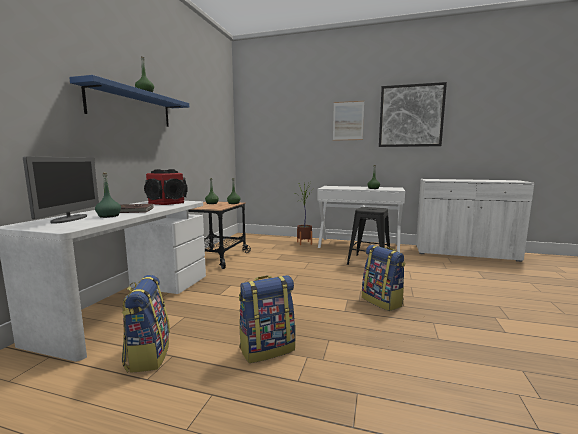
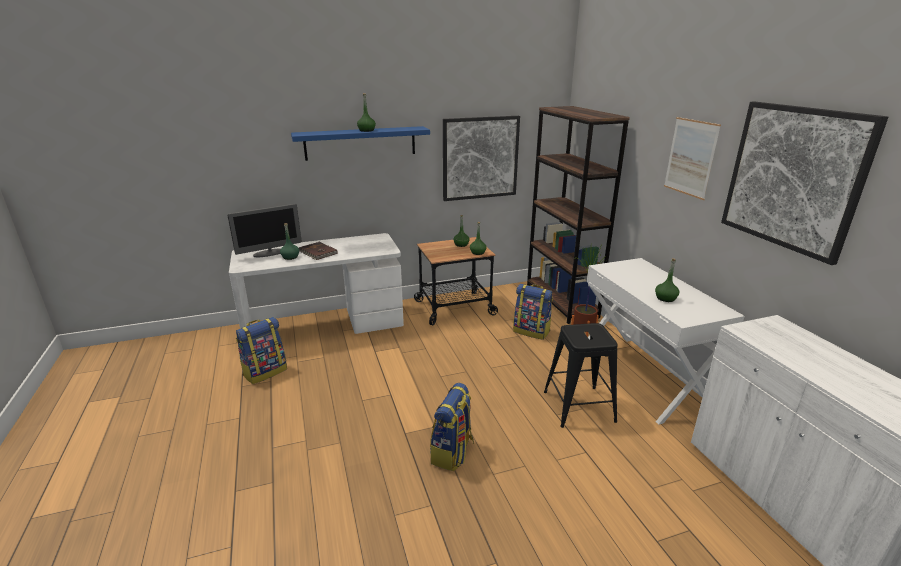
camera: 55 degrees right, 15 degrees up
speaker [144,169,188,205] -> none
backpack [239,275,295,363] -> backpack moved to [513,284,553,340]
none -> picture [443,116,520,201]
none -> brown bookcase [527,106,630,324]

